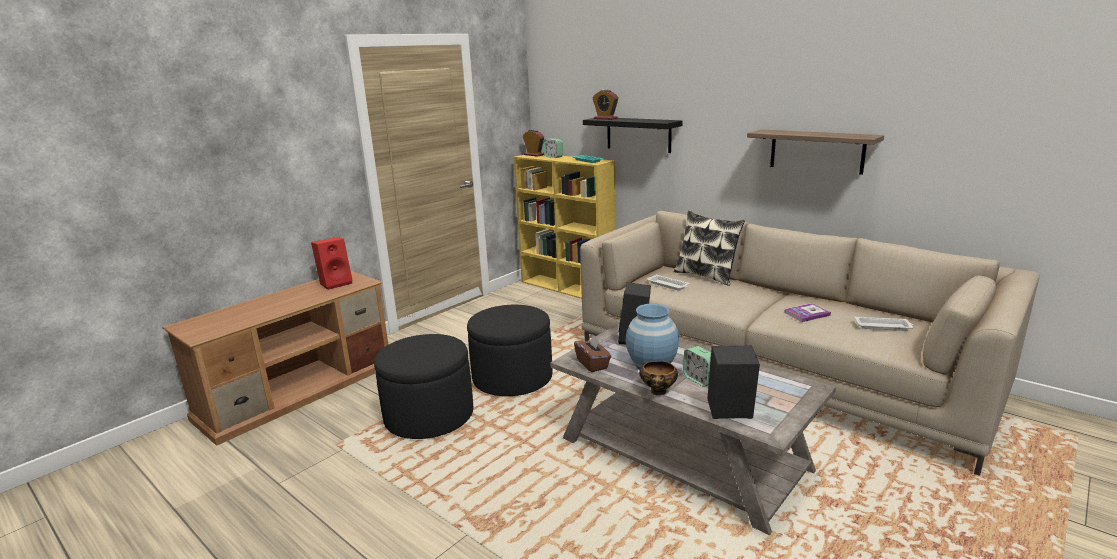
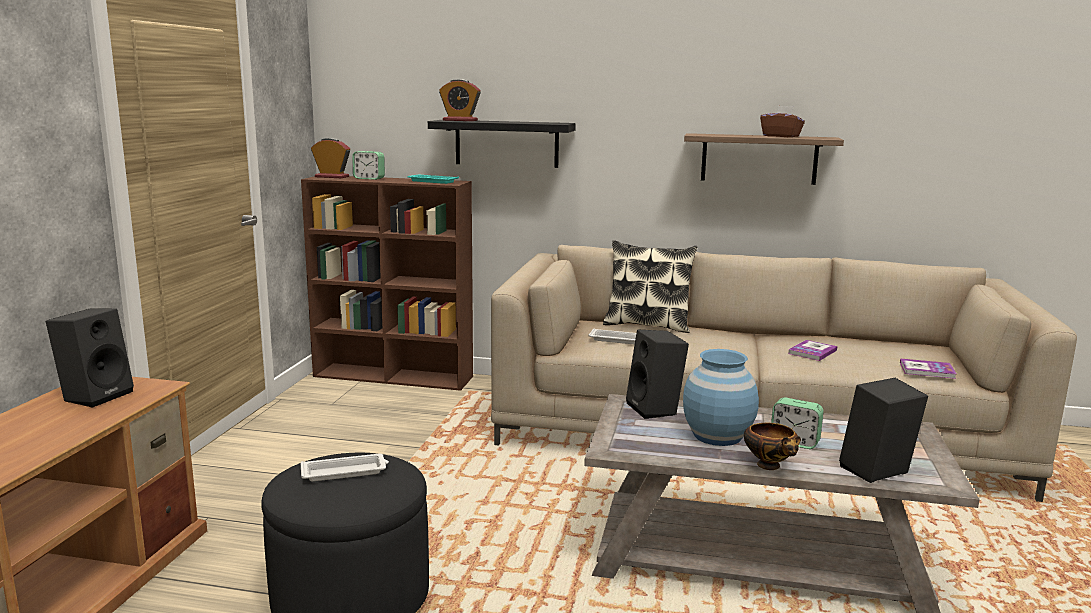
camera: 30 degrees left, 5 degrees down
red speaker [311,237,353,290] -> black speaker [46,308,134,408]
black ottoman [467,305,552,396] -> none
yellow bookcase [514,155,616,299] -> brown bookcase [301,176,473,391]
brown tissue box [574,335,611,372] -> brown tissue box moved to [760,106,805,137]
white tray [854,316,913,331] -> white tray moved to [301,454,389,481]
none -> book [900,358,957,379]

